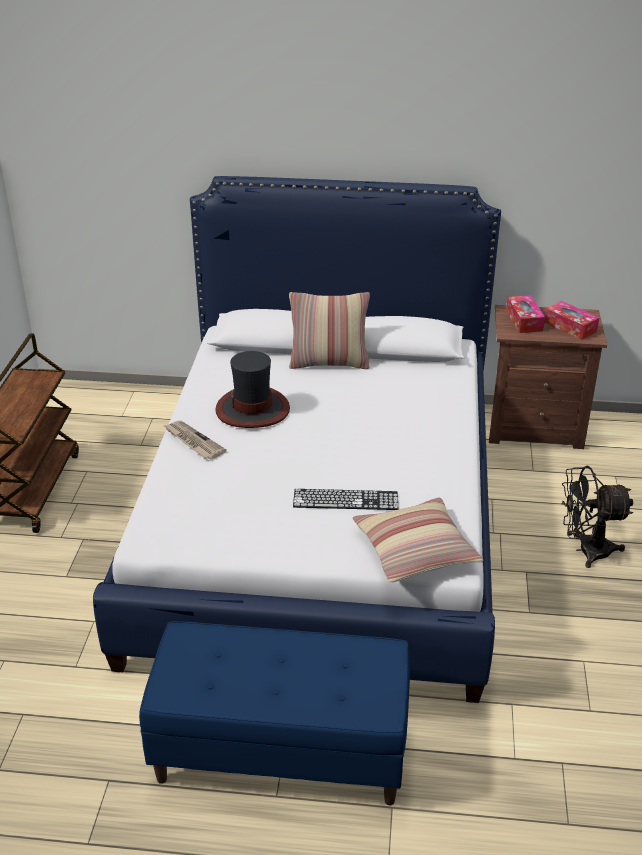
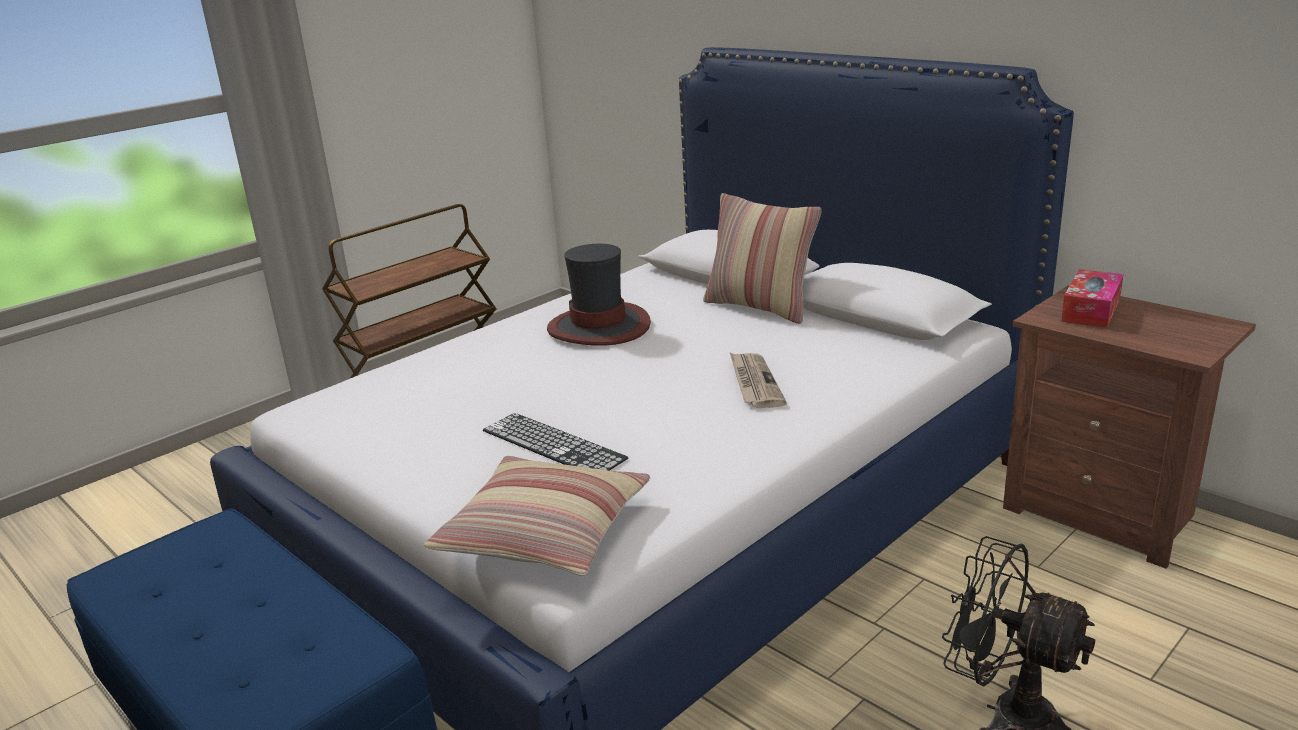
camera: 40 degrees right, 10 degrees down
newspaper [164,421,227,459] -> newspaper moved to [730,353,787,408]
tissue box [544,301,599,340] -> none

